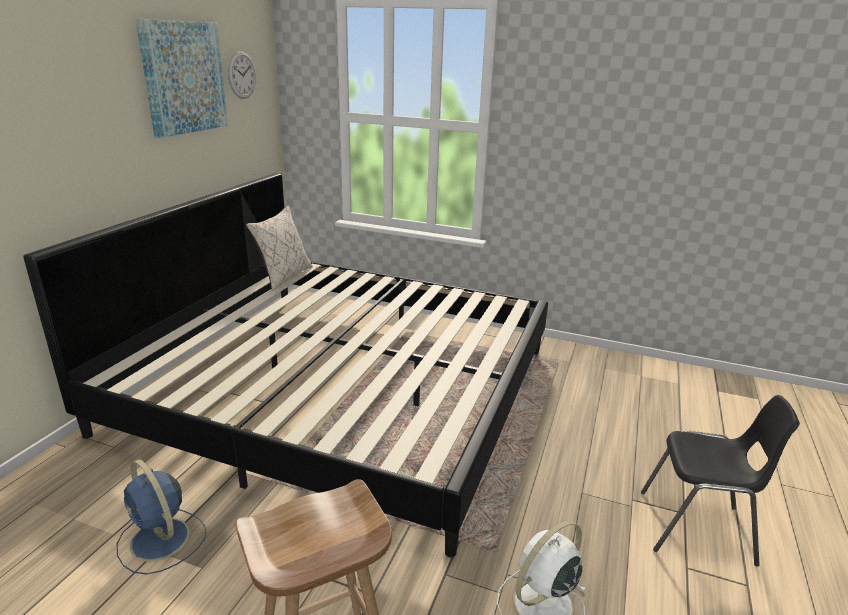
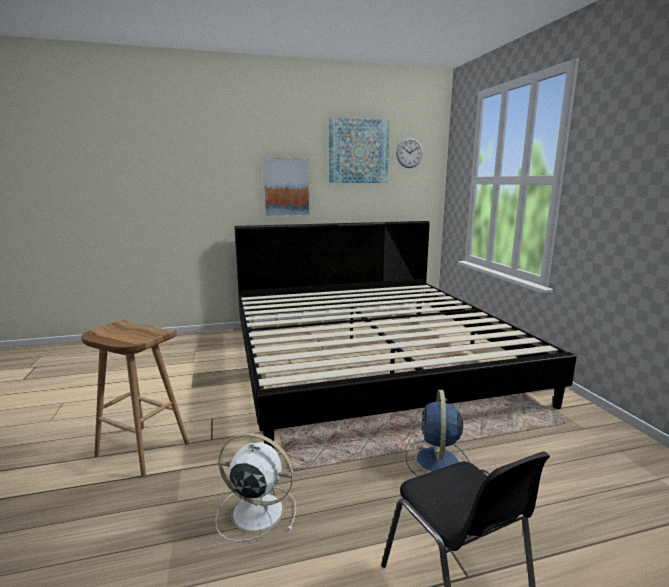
camera: 55 degrees right, 10 degrees down
blue fan [117,459,207,575] -> blue fan moved to [406,390,470,476]
beige pillow [246,205,313,291] -> none
none -> picture [262,157,311,217]

